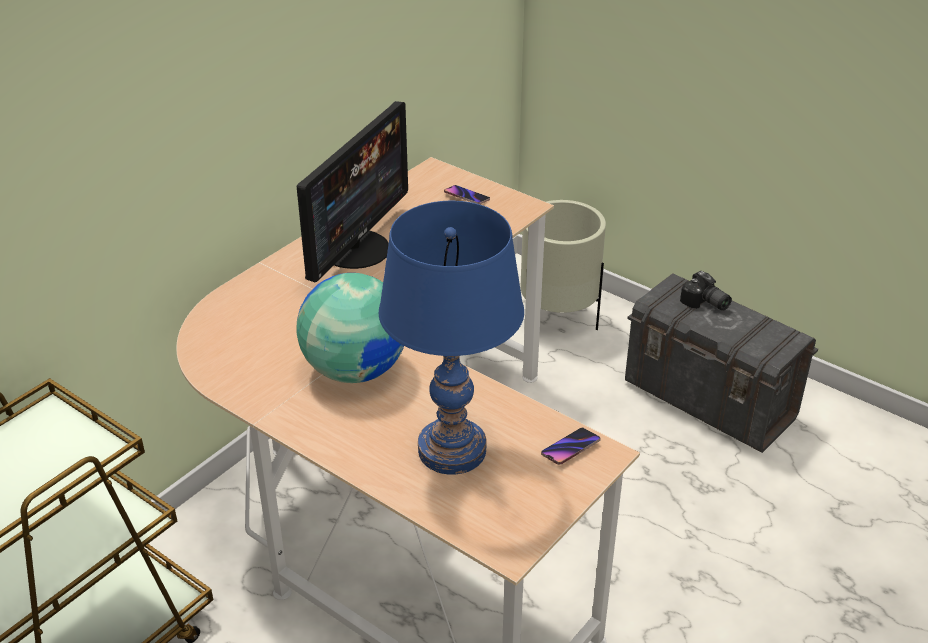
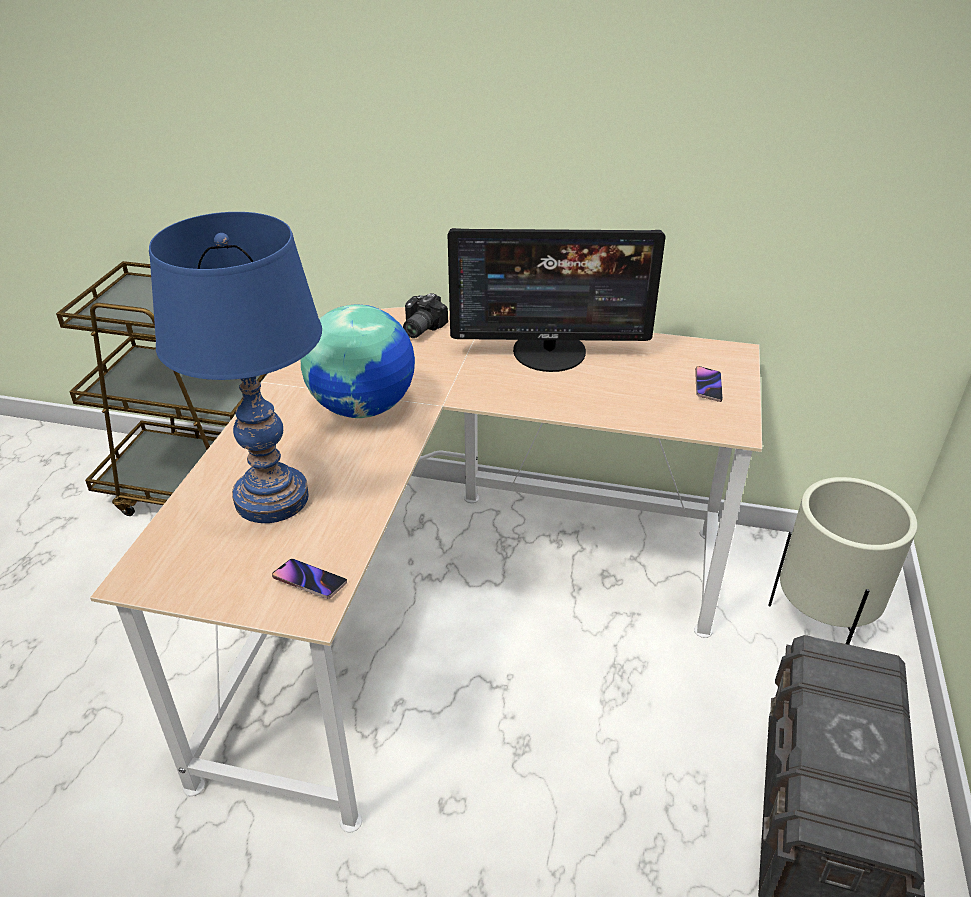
camera: 65 degrees right, 0 degrees up
camera [680,271,732,311] -> camera moved to [403,293,448,338]

